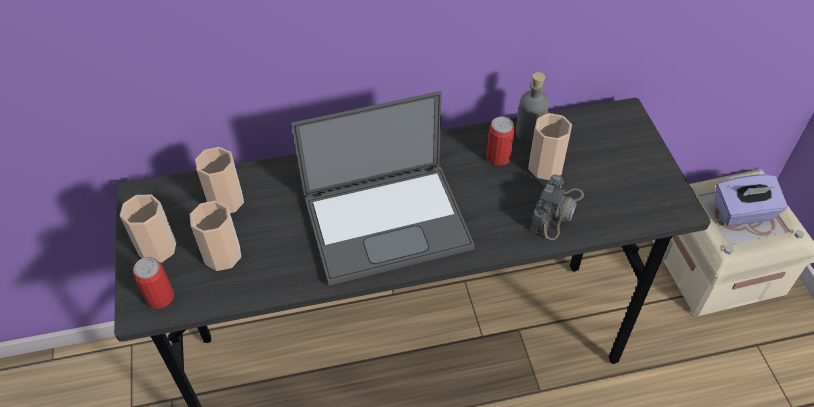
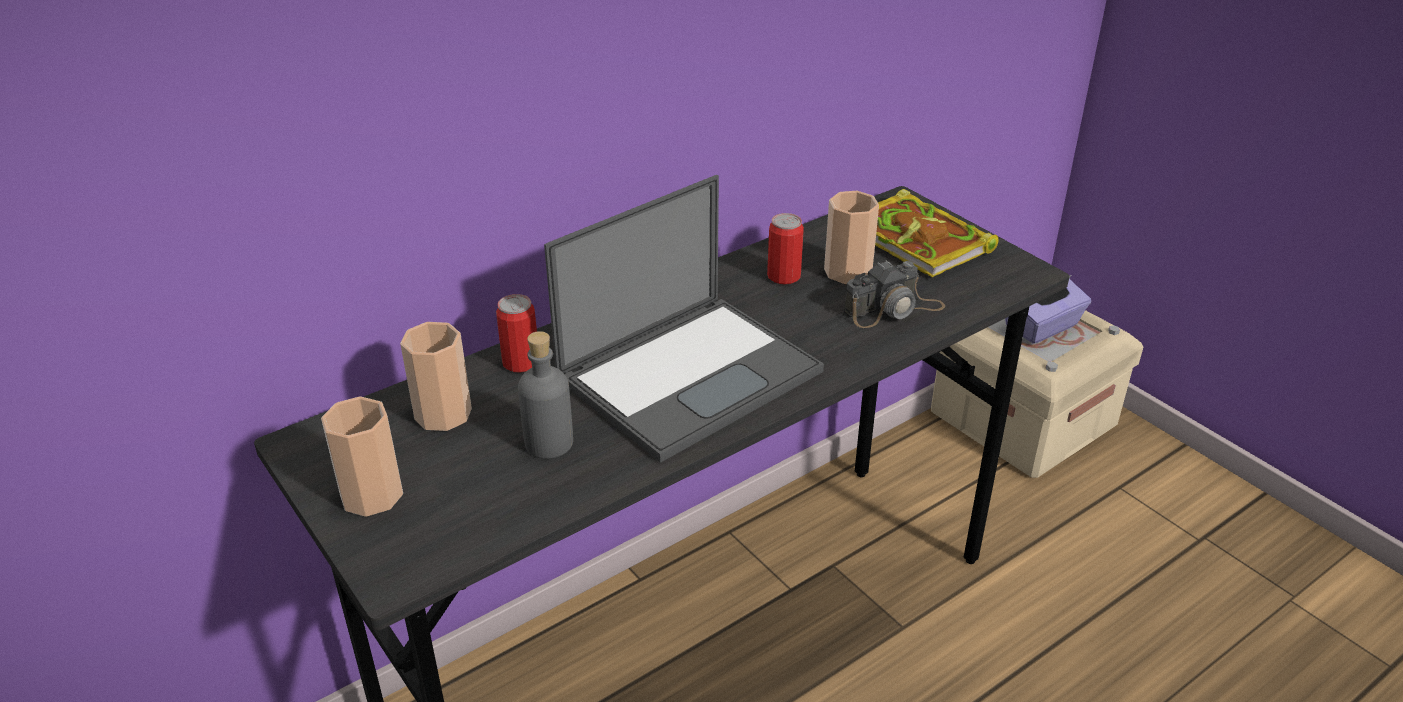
camera: 25 degrees left, 15 degrees down
can [133,257,174,309] -> can moved to [496,294,537,373]
cup [190,201,241,271] -> none
grey bottle [516,72,550,143] -> grey bottle moved to [518,331,573,459]
camera [530,174,584,240] -> camera turned 60 degrees clockwise [844,260,945,328]
none -> book [875,189,999,278]

